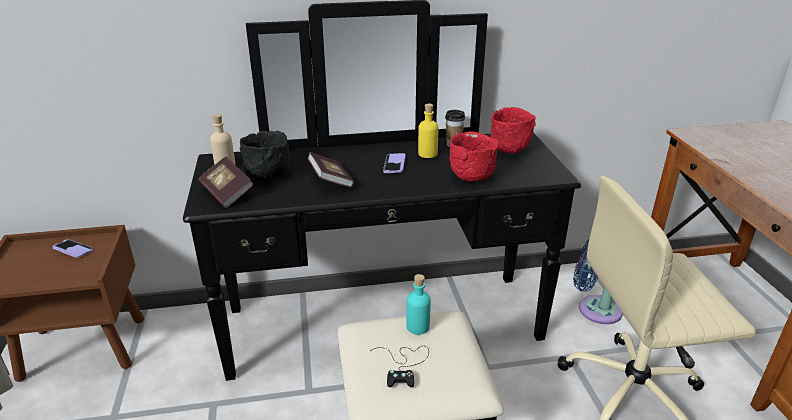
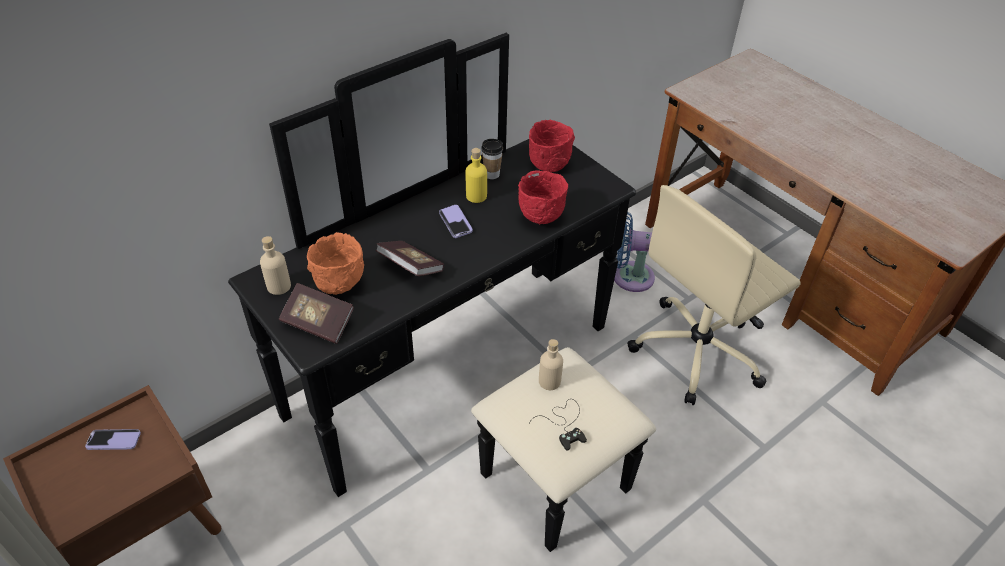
camera: 30 degrees left, 15 degrees up
black bowl [240,130,290,180] -> orange bowl [307,232,364,295]
turquoise bottle [407,274,431,335] -> beige bottle [539,339,563,390]

